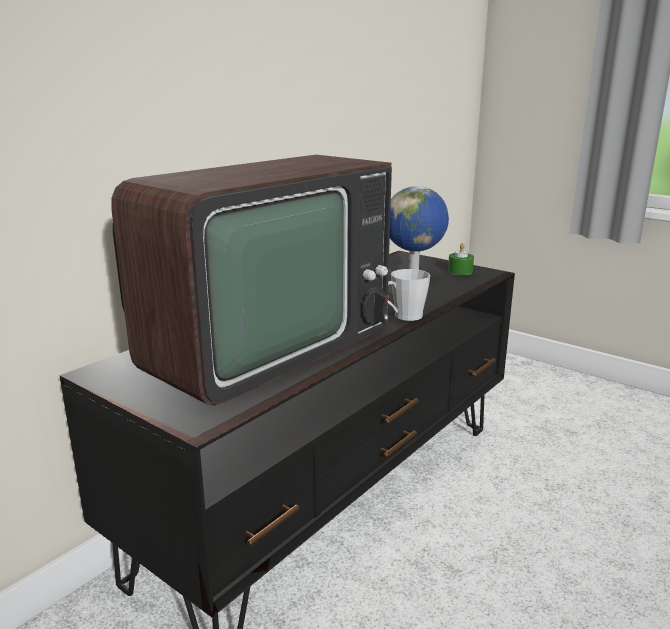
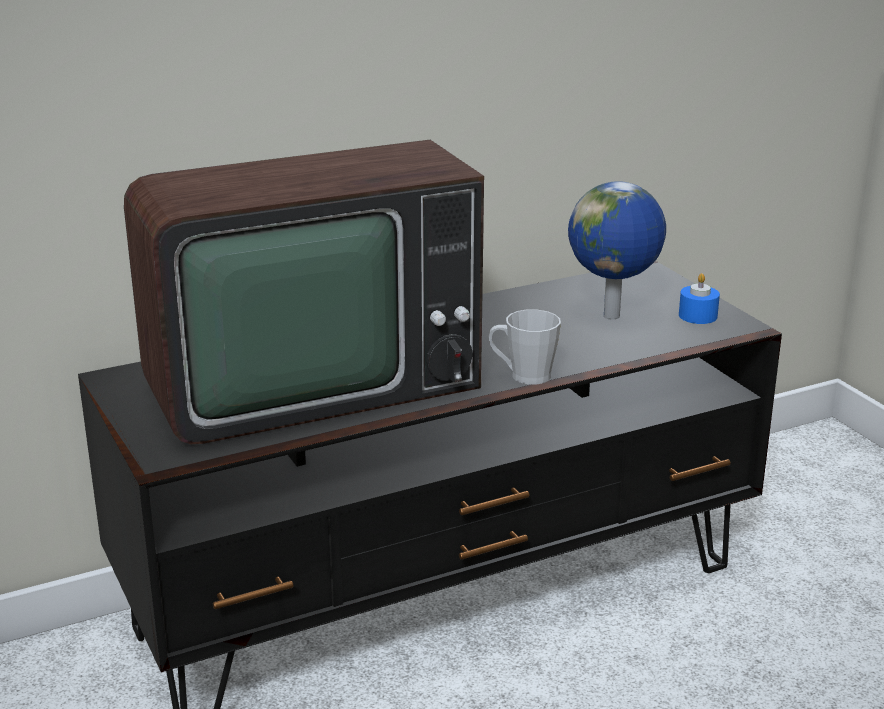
camera: 25 degrees right, 5 degrees up
green candle [448,243,474,275] -> blue candle [679,273,720,324]

